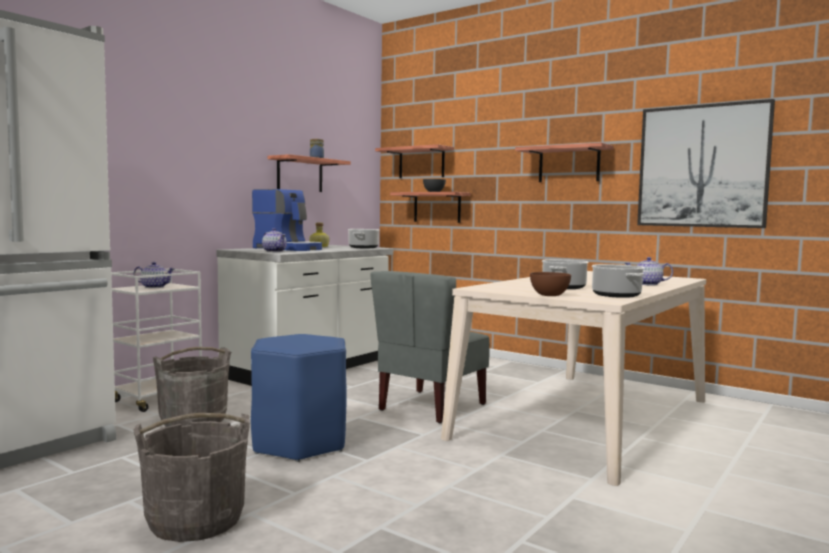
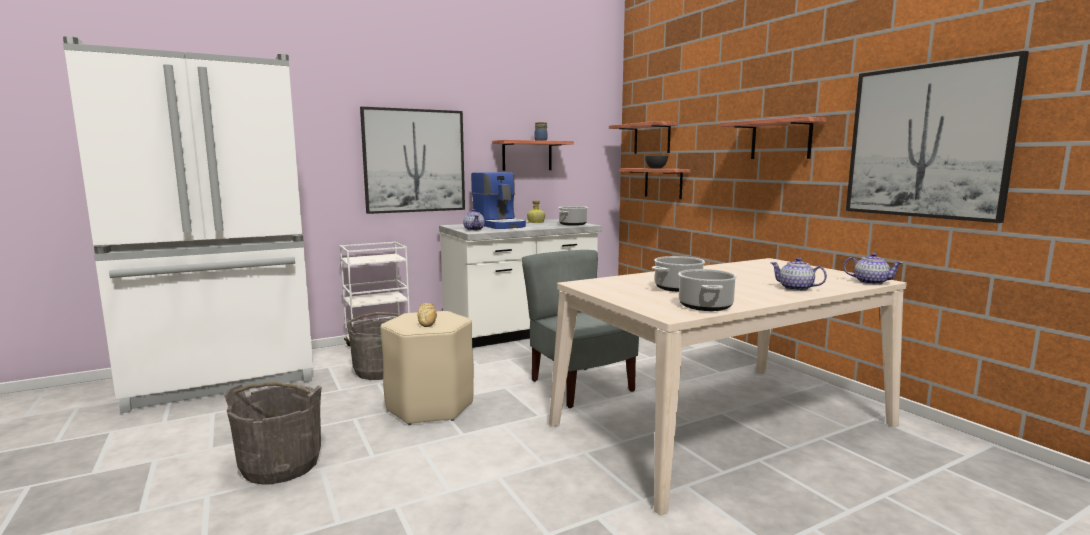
camera: 25 degrees right, 5 degrees up
teapot [133,262,175,288] -> teapot moved to [844,253,903,285]
blue stool [251,334,347,462] -> beige stool [380,311,474,425]
grey chair [370,271,490,423] -> grey chair turned 90 degrees clockwise [522,250,639,408]
brown bowl [530,272,571,296] -> none
none -> picture [360,107,465,214]
none -> bread [418,303,437,327]

